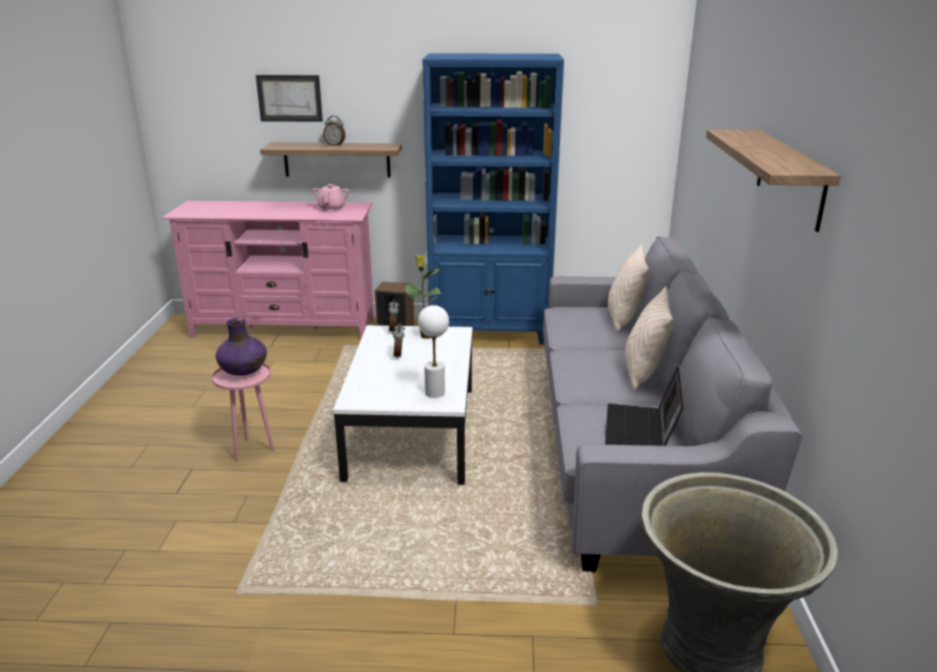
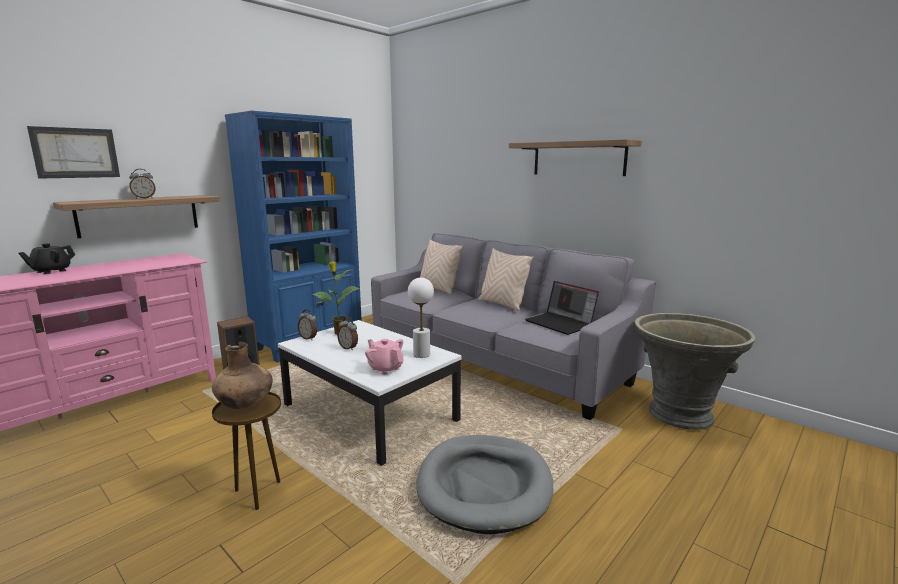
camera: 50 degrees left, 10 degrees down
pink side table [212,363,274,461] -> brown side table [212,392,281,510]
purple vase [216,318,267,376] -> brown vase [212,342,273,409]
pink teapot [312,184,349,212] -> pink teapot moved to [365,339,403,375]
none -> black teapot [18,243,75,274]
none -> grey dog bed [416,435,553,534]

